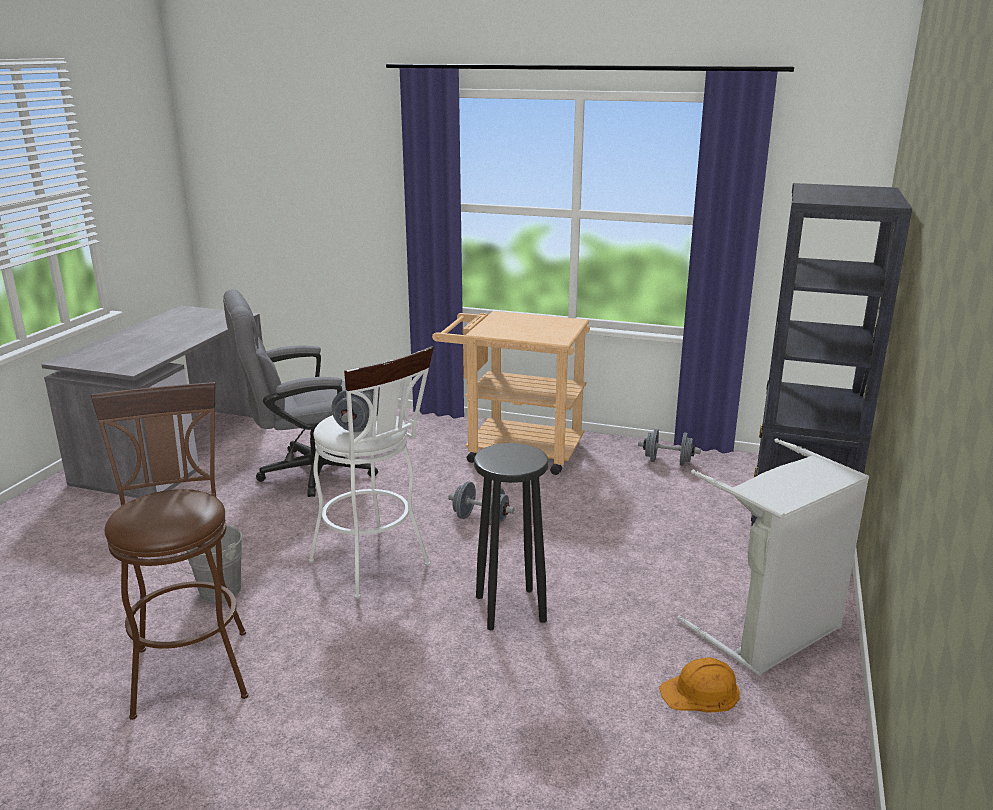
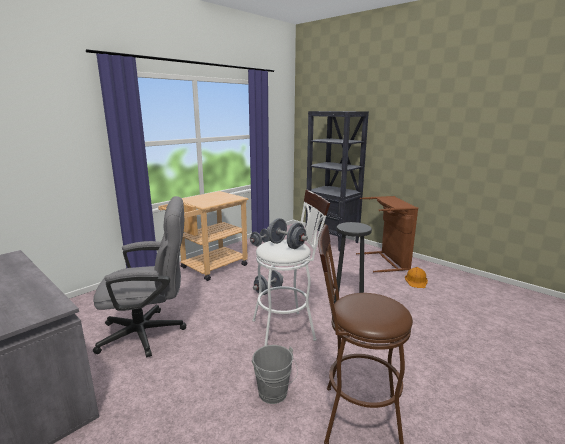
camera: 65 degrees left, 5 degrees down
grey office chair [223,289,378,497] -> grey office chair turned 105 degrees counterclockwise [93,196,186,357]
grey laundry basket [677,438,869,676] -> brown laundry basket [356,196,418,272]

